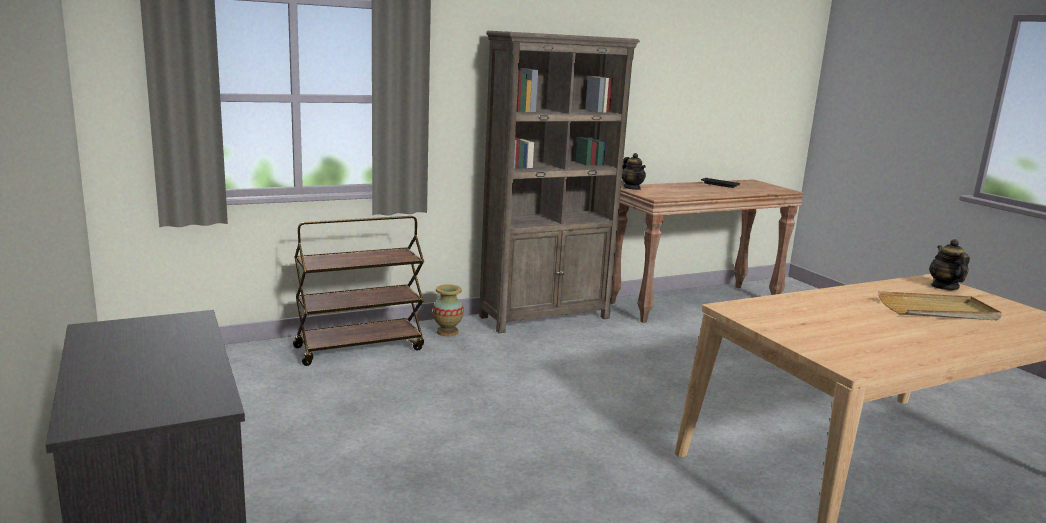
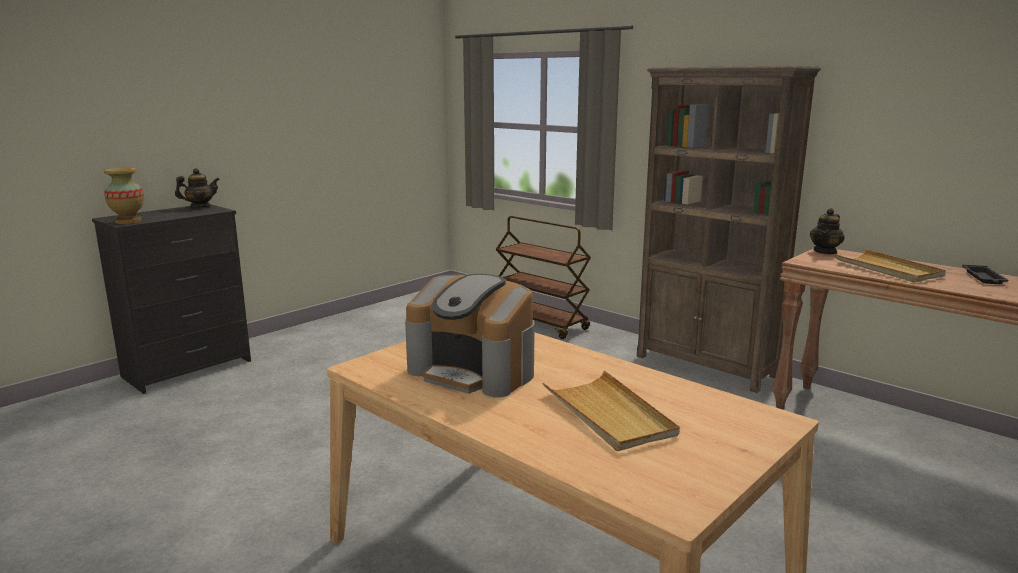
camera: 70 degrees right, 0 degrees up
vase [433,284,464,336] -> vase moved to [104,168,144,224]
teapot [929,239,970,290] -> teapot moved to [175,168,220,208]
none -> coffee machine [405,274,535,397]
none -> beige tray [835,250,946,283]

